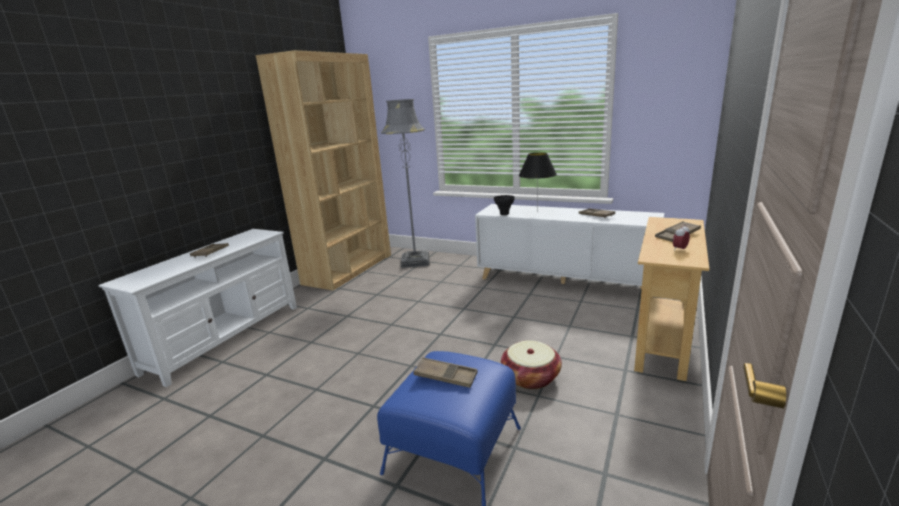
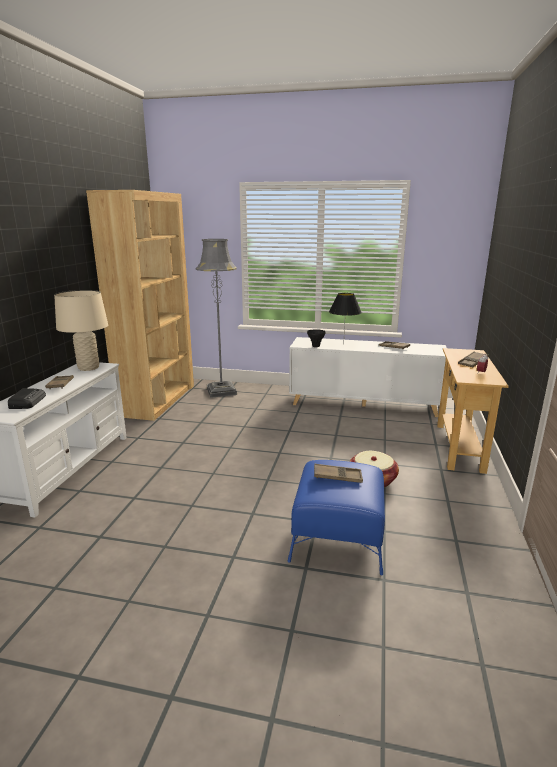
camera: 15 degrees left, 0 degrees up
none -> radio [8,388,46,409]
none -> beige table lamp [54,290,108,371]

